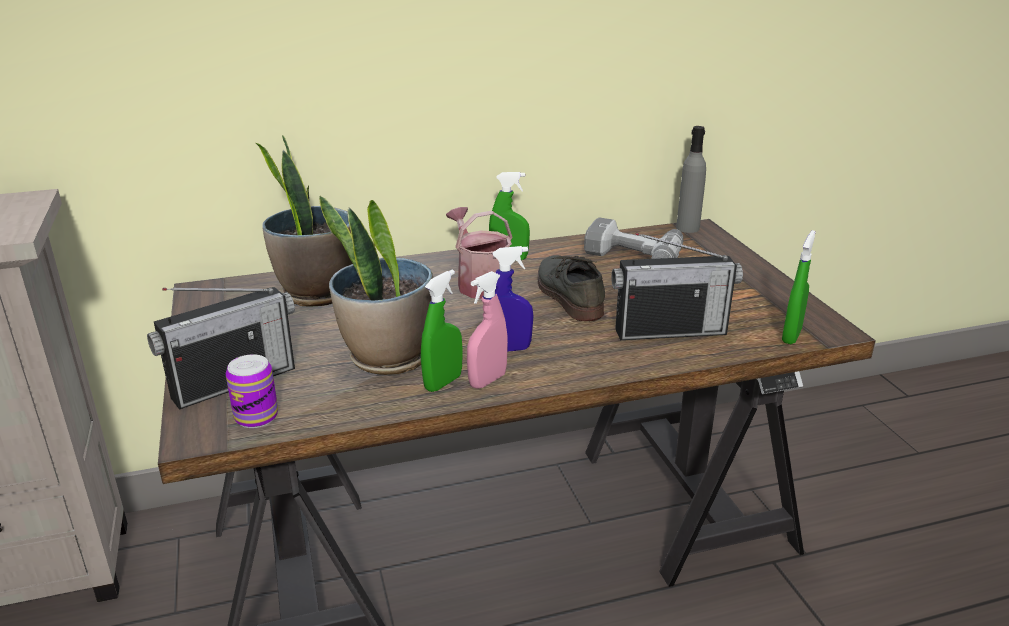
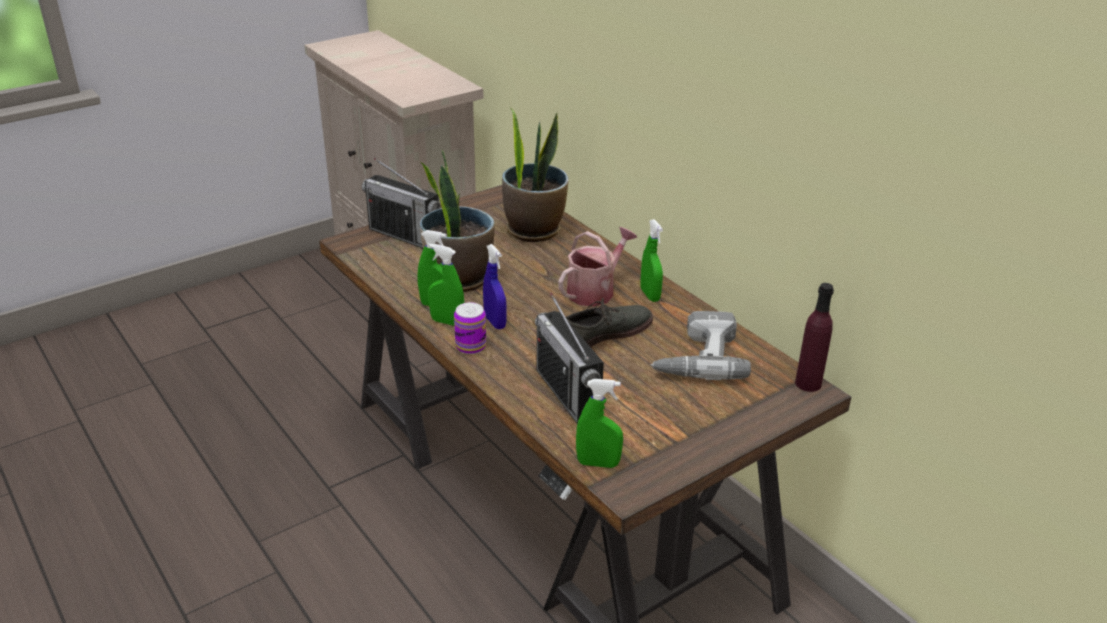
camera: 70 degrees right, 5 degrees up
can [226,354,278,428] -> can moved to [454,302,486,354]
pink spray bottle [467,271,508,389] -> green spray bottle [428,244,464,326]
grey bottle [676,126,706,233] -> purple bottle [795,283,834,392]

